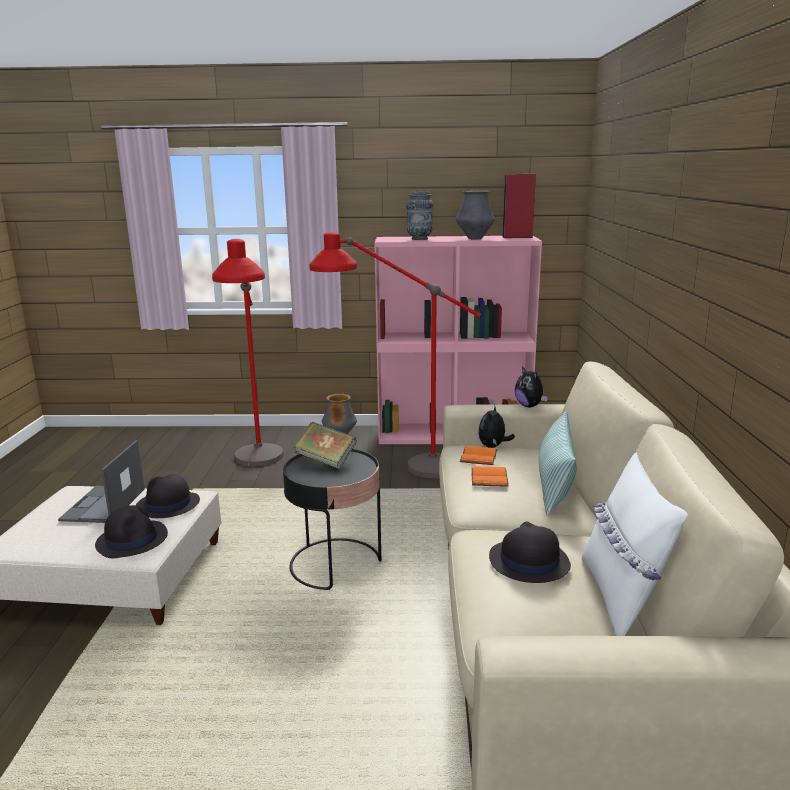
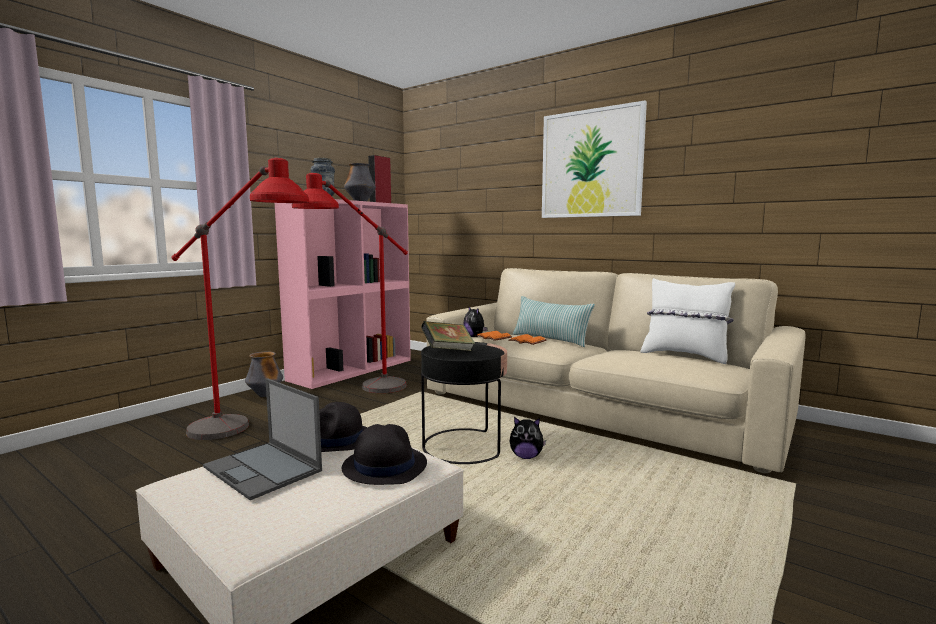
camera: 55 degrees left, 10 degrees down
black hat [489,521,571,583] -> none
plush toy [515,366,548,407] -> plush toy moved to [510,417,546,459]
none -> picture [542,100,647,218]

